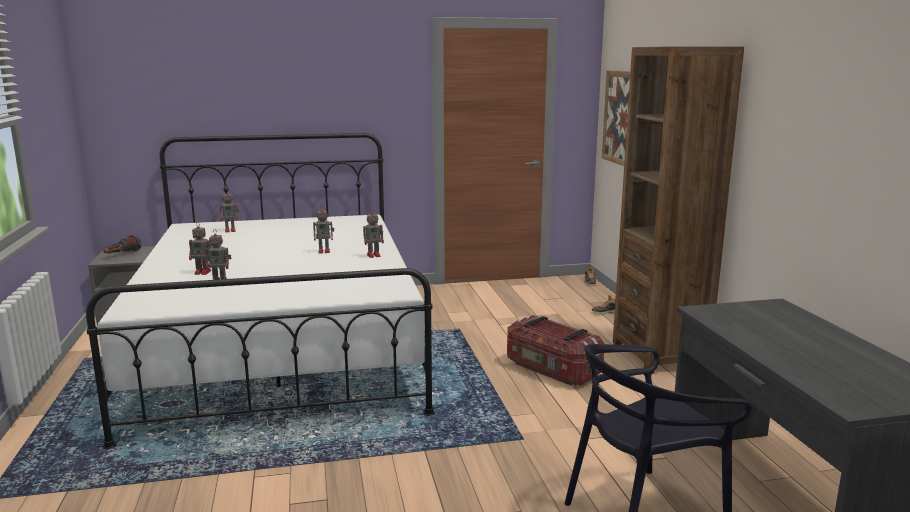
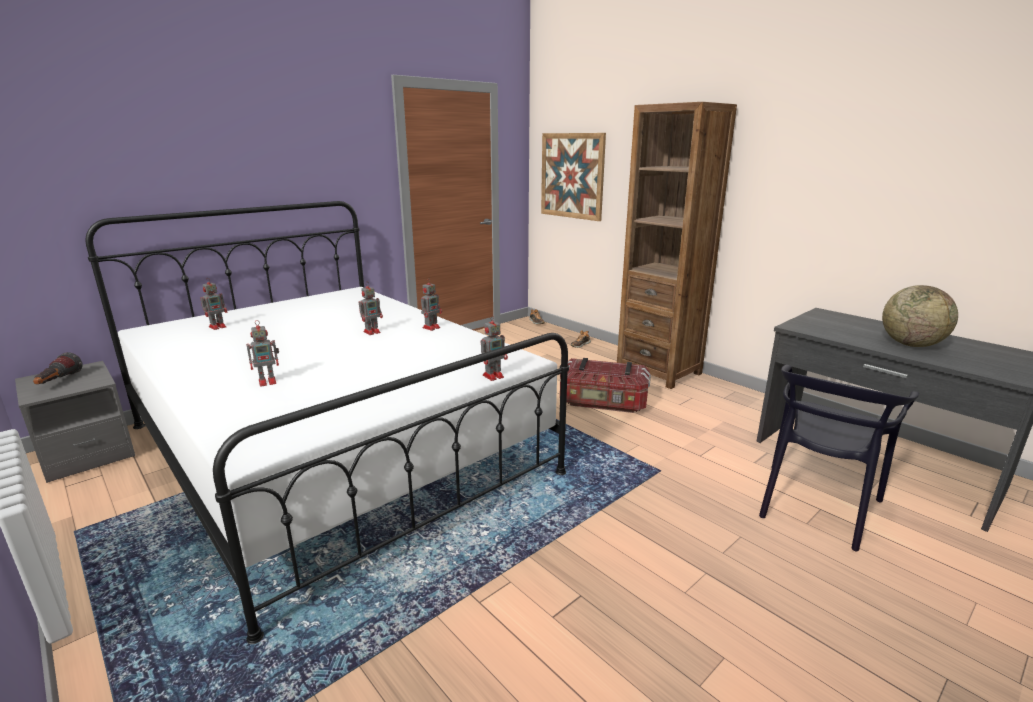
camera: 30 degrees left, 5 degrees up
toy robot [205,229,231,280] -> toy robot moved to [481,316,508,381]
none -> globe [882,285,958,347]

